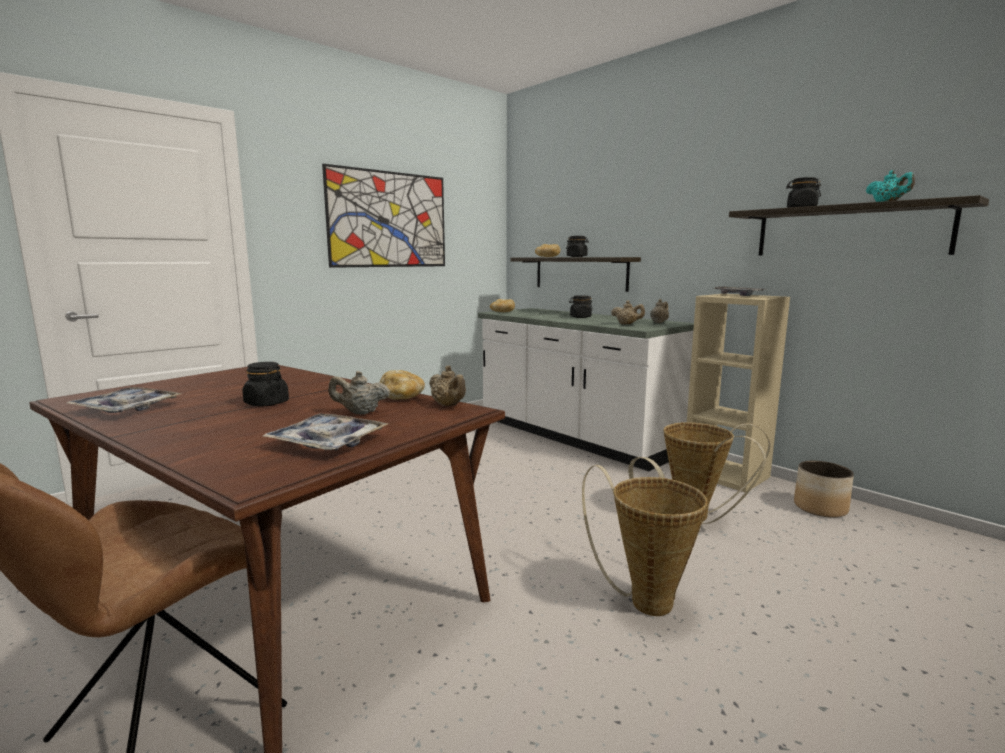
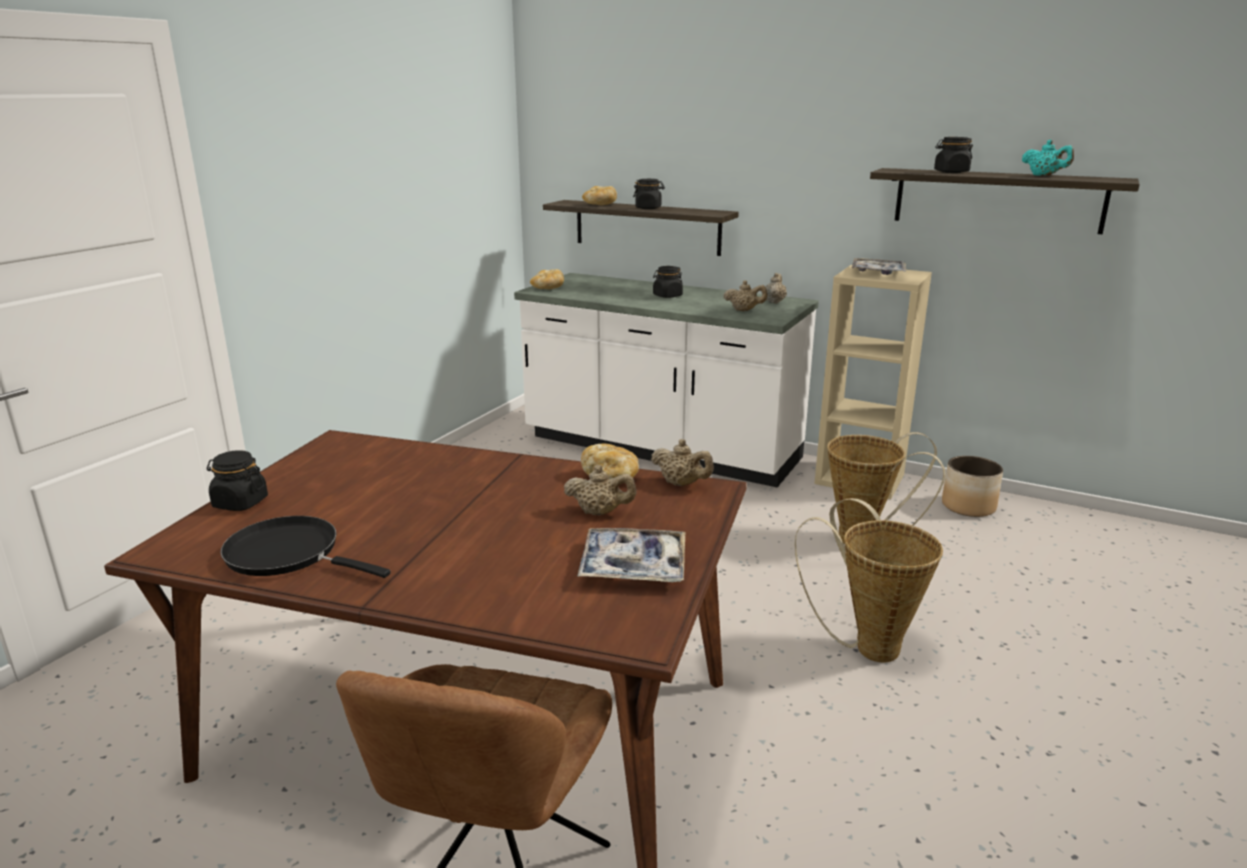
camera: 20 degrees left, 10 degrees up
tray [67,387,182,413] -> black frying pan [220,516,391,578]
black jar [242,362,289,407] -> black jar moved to [207,450,268,511]
picture [322,164,445,268] -> none
beige teapot [328,371,390,415] -> beige teapot turned 150 degrees counterclockwise [564,465,637,515]

